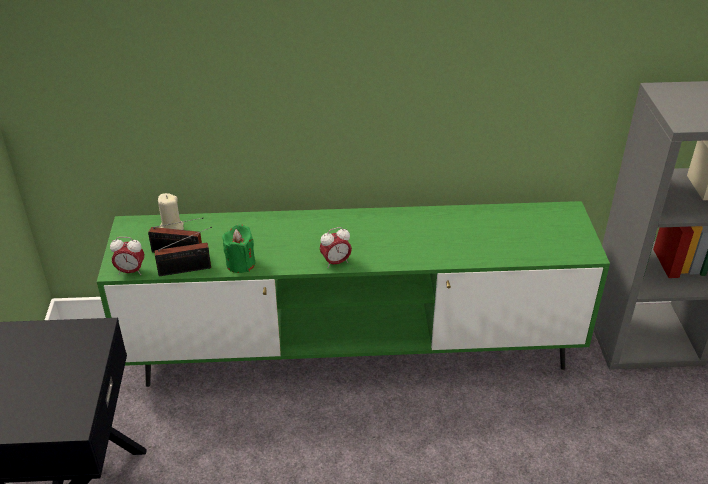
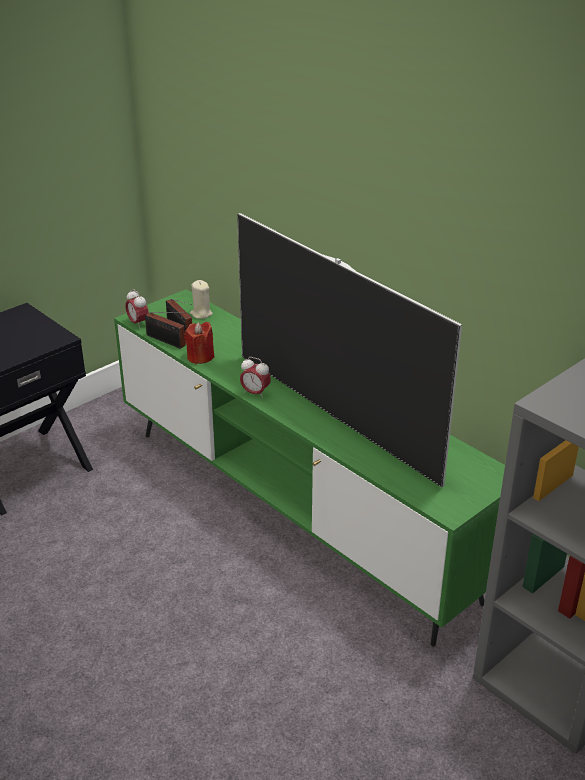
camera: 50 degrees right, 5 degrees down
green candle [222,225,256,273] -> red candle [184,322,215,364]
none -> television [237,213,462,487]

